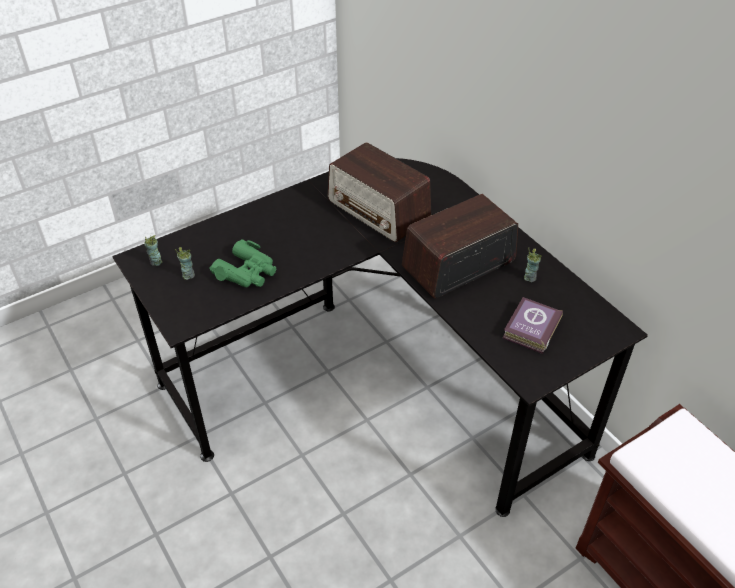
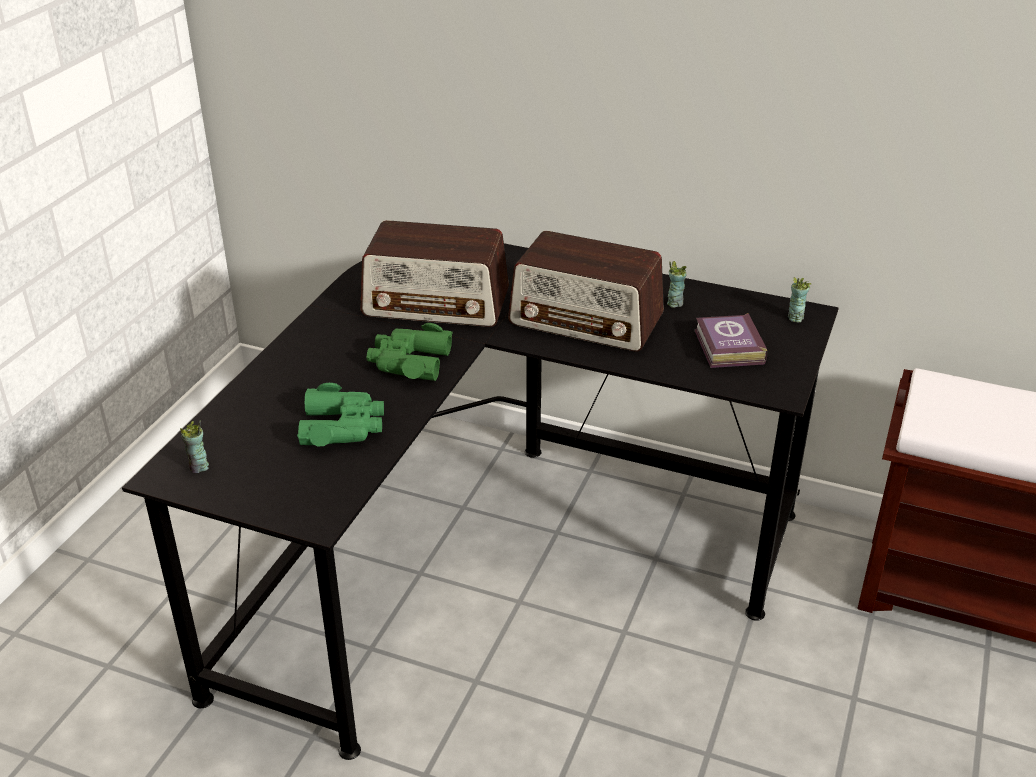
camera: 35 degrees left, 10 degrees down
cup [175,247,195,280] -> cup moved to [788,277,811,322]
radio [402,194,518,298] -> radio turned 90 degrees counterclockwise [508,231,664,351]
none -> green binoculars [366,323,453,381]

